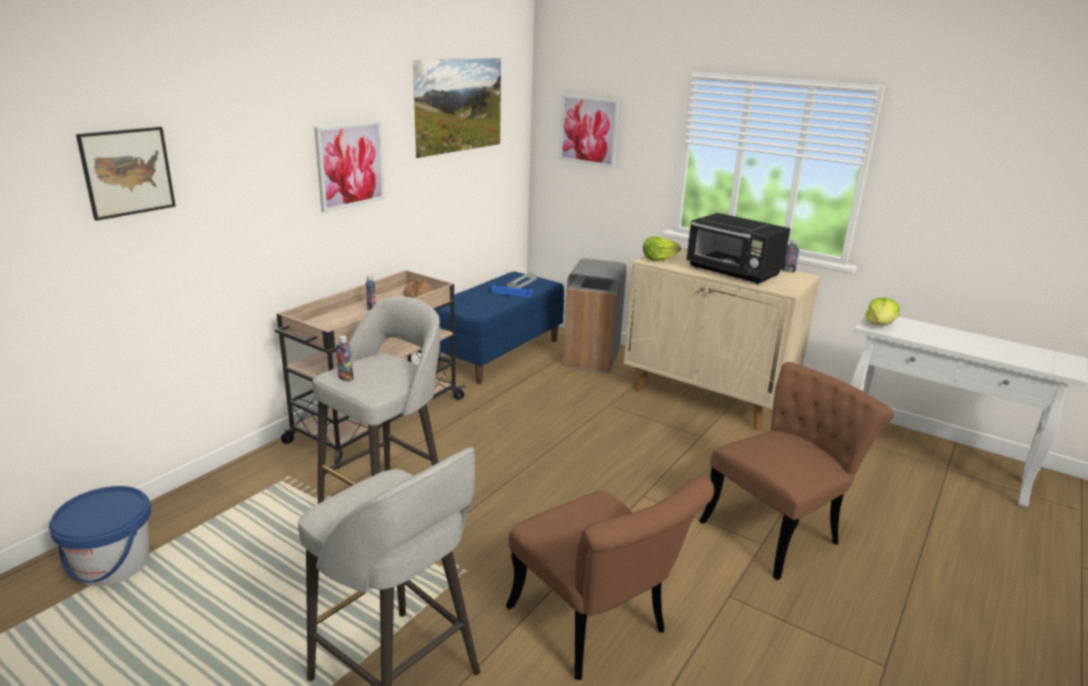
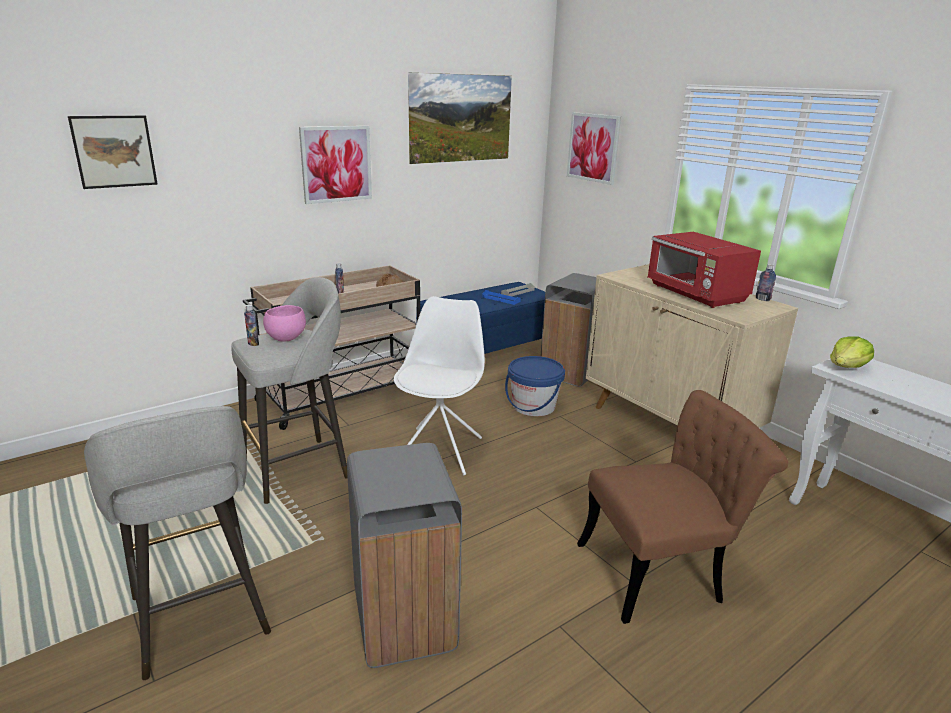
camera: 20 degrees right, 0 degrees up
blue bucket [49,486,151,587] -> blue bucket moved to [505,356,565,416]
brown chair [506,477,714,680] -> grey trash can [347,443,462,668]
lettuce [643,236,681,261] -> none
black microwave [686,213,791,284] -> red microwave [648,232,761,308]
none -> pink bowl [263,305,306,342]
none -> white chair [394,296,485,475]

